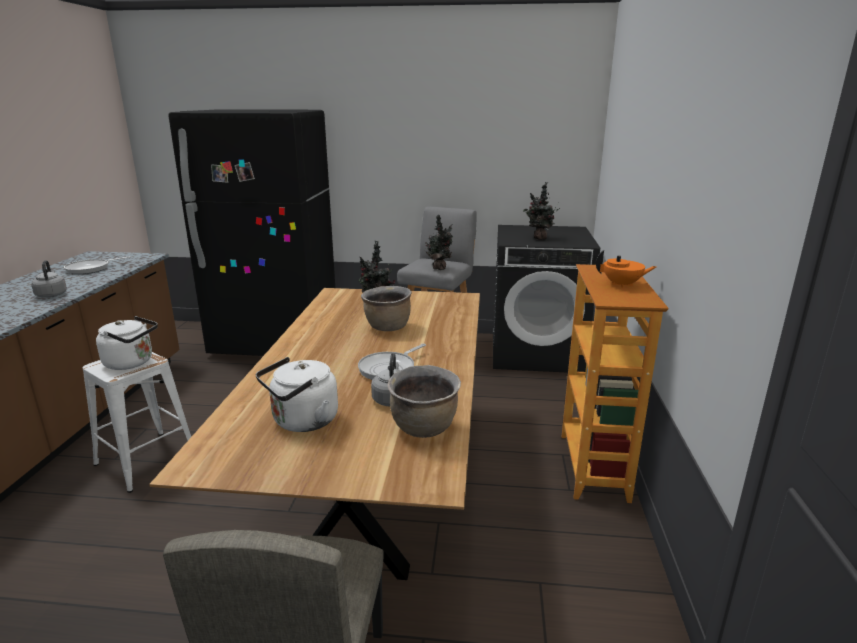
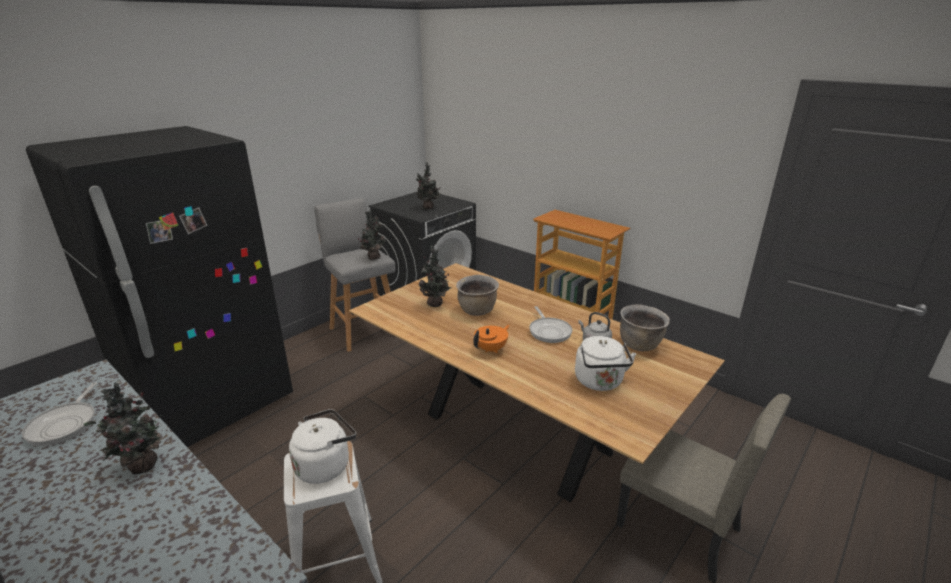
camera: 55 degrees left, 5 degrees up
grey kettle [31,260,67,298] -> potted plant [84,379,163,475]
orange teapot [596,250,656,288] -> orange teapot moved to [473,325,510,353]

